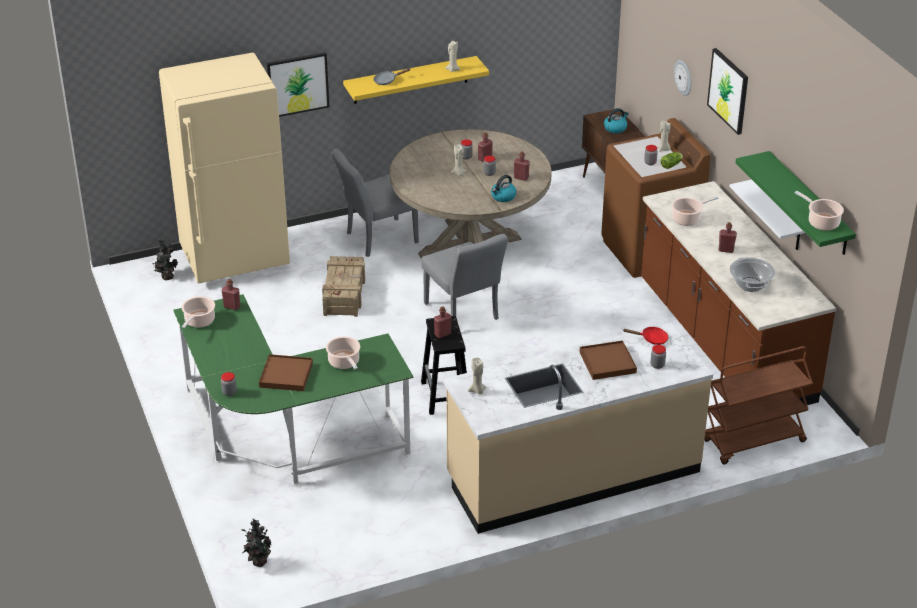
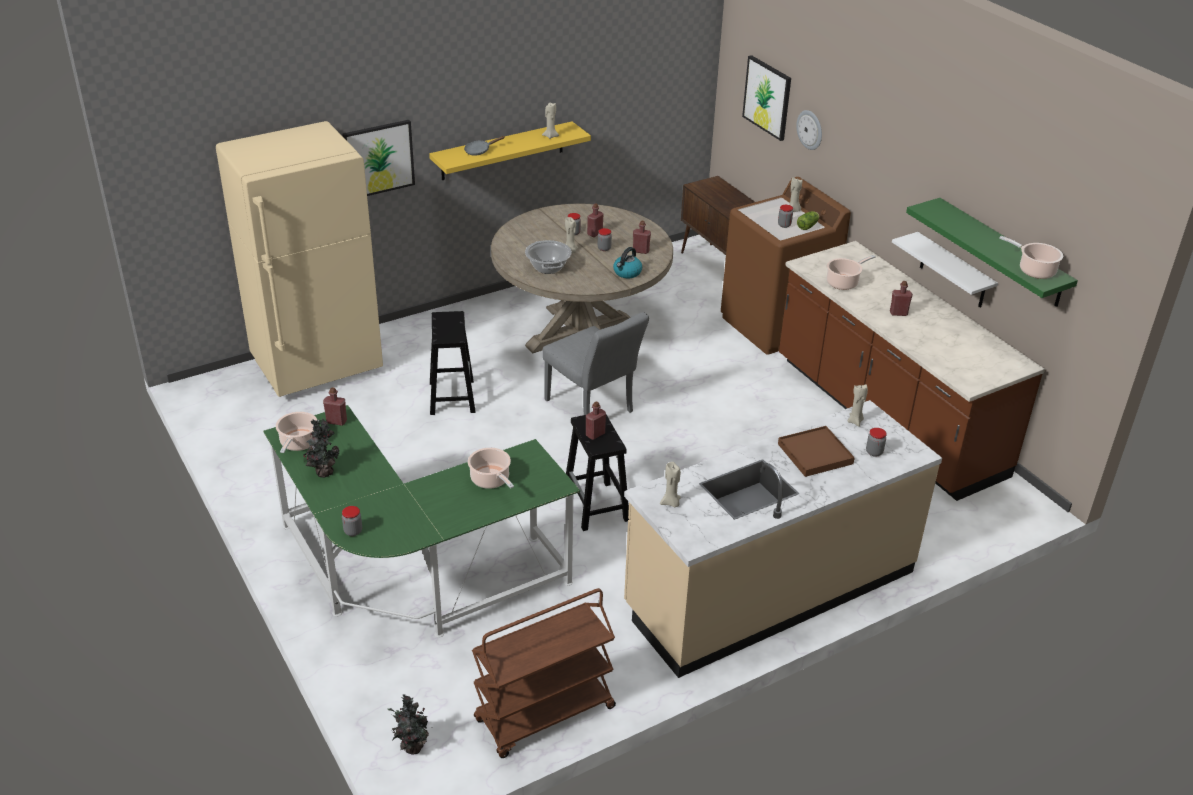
camera: 10 degrees left, 0 degrees up
potted plant [153,239,178,280] -> potted plant moved to [303,418,339,478]
brown tray [259,354,313,391] -> none
crate [322,256,365,317] -> black stool [430,311,475,415]
grey chair [331,149,419,257] -> none
kettle [604,108,629,133] -> none
red frying pan [623,327,668,345] -> beige candle [848,384,868,427]
brown cart [704,346,813,465] -> brown cart moved to [472,588,616,758]
picture [707,48,748,135] -> picture moved to [742,55,791,141]
cooking pot [730,257,775,292] -> cooking pot moved to [525,240,572,274]

